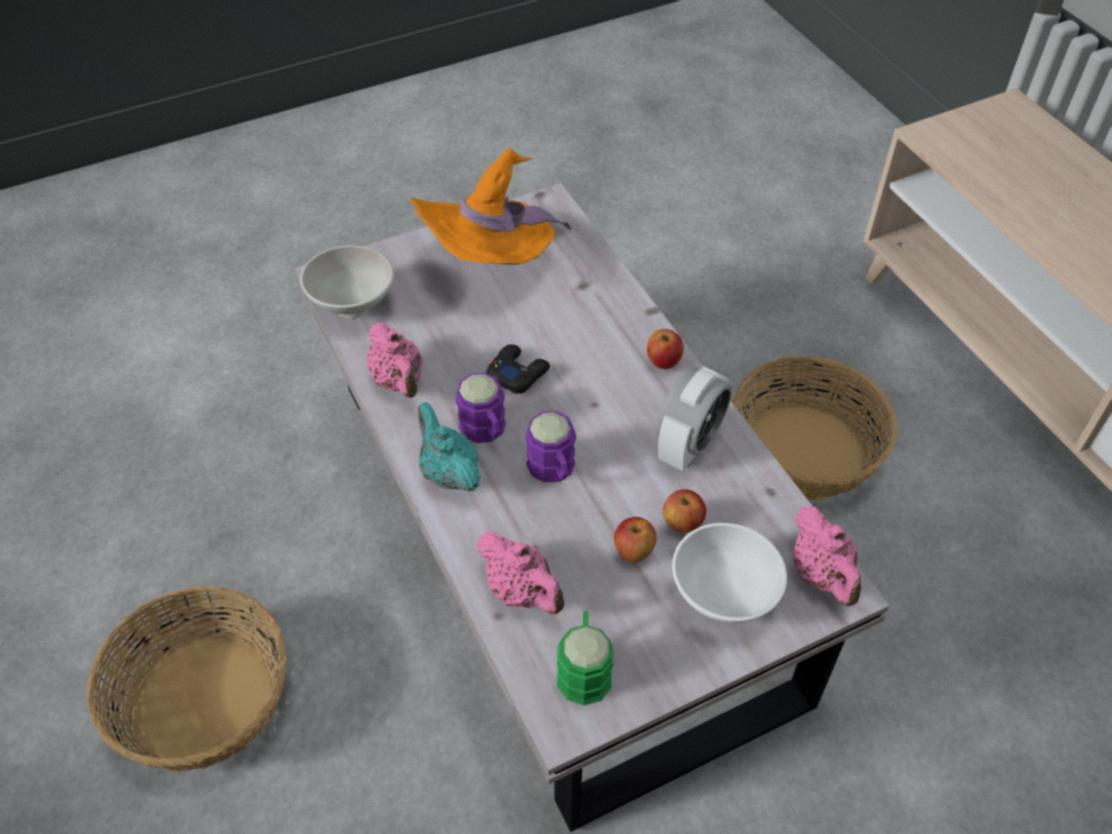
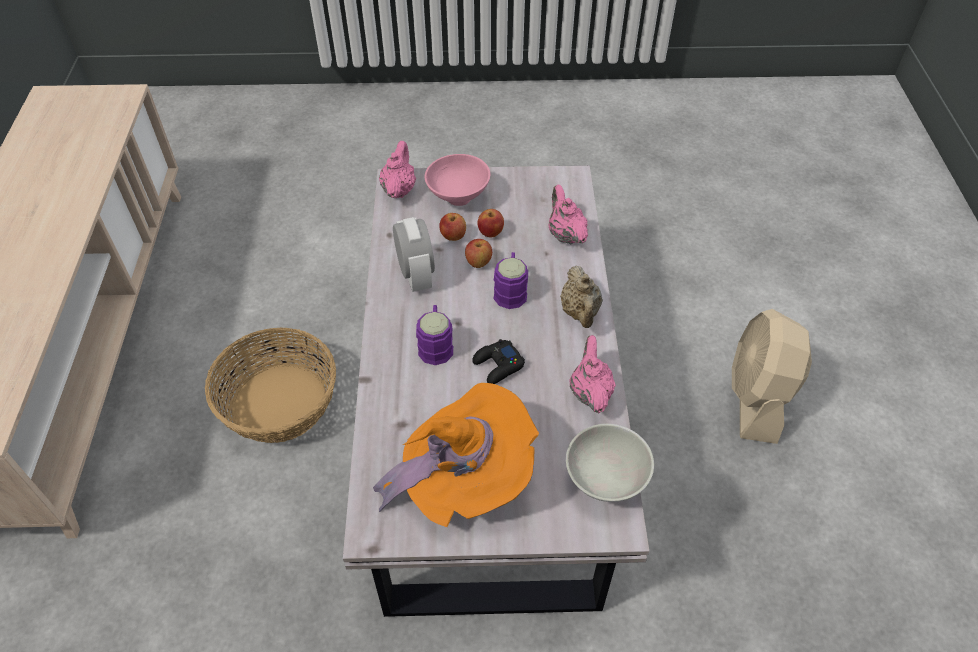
camera: 155 degrees left, 0 degrees up
basket [87,586,286,771] -> beige fan [732,309,812,444]
turquoise teapot [418,402,481,492] -> beige teapot [560,266,603,328]
purple mug [456,373,506,443] -> purple mug moved to [416,305,453,365]
green mug [557,611,613,705] -> none
apple [647,329,684,369] -> apple moved to [465,239,492,268]
alarm clock [657,366,732,471] -> alarm clock turned 105 degrees clockwise [393,217,435,292]
white bowl [672,523,787,623] -> pink bowl [425,154,490,206]

